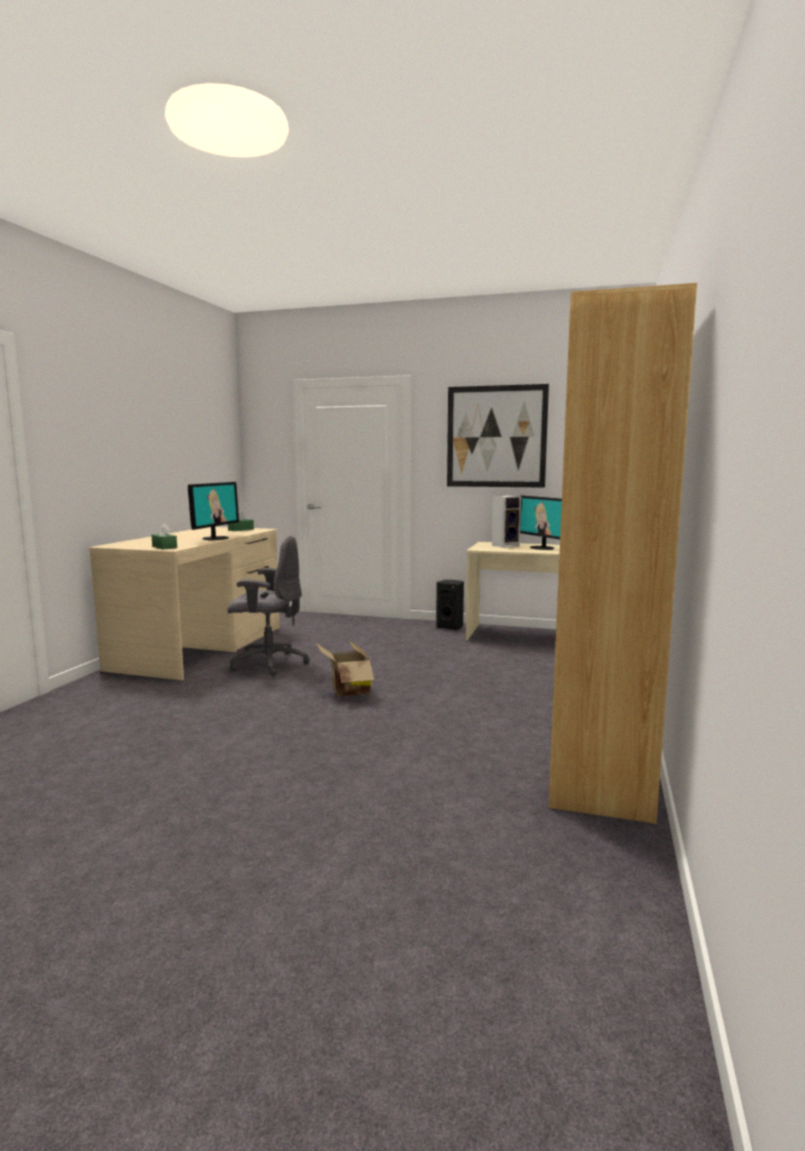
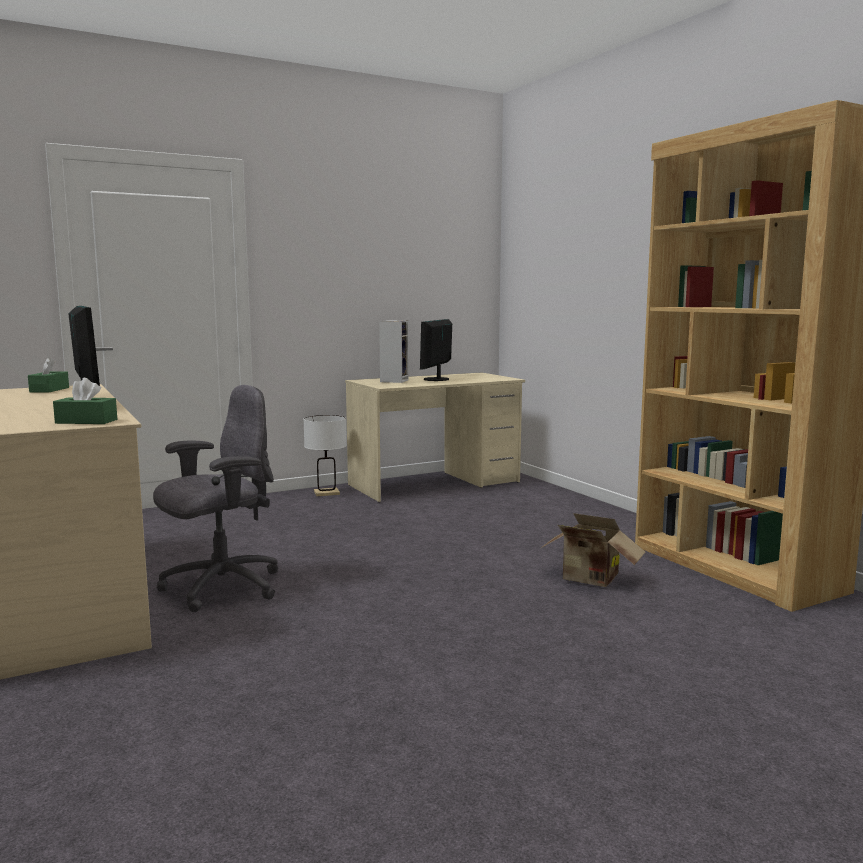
camera: 45 degrees left, 0 degrees up
cardboard box [316,641,374,696] -> cardboard box moved to [541,513,645,587]
black speaker [436,580,464,630] -> white table lamp [304,415,347,496]
picture [447,384,549,488] -> none
monitor [520,495,562,550] -> monitor turned 90 degrees clockwise [420,319,452,381]

